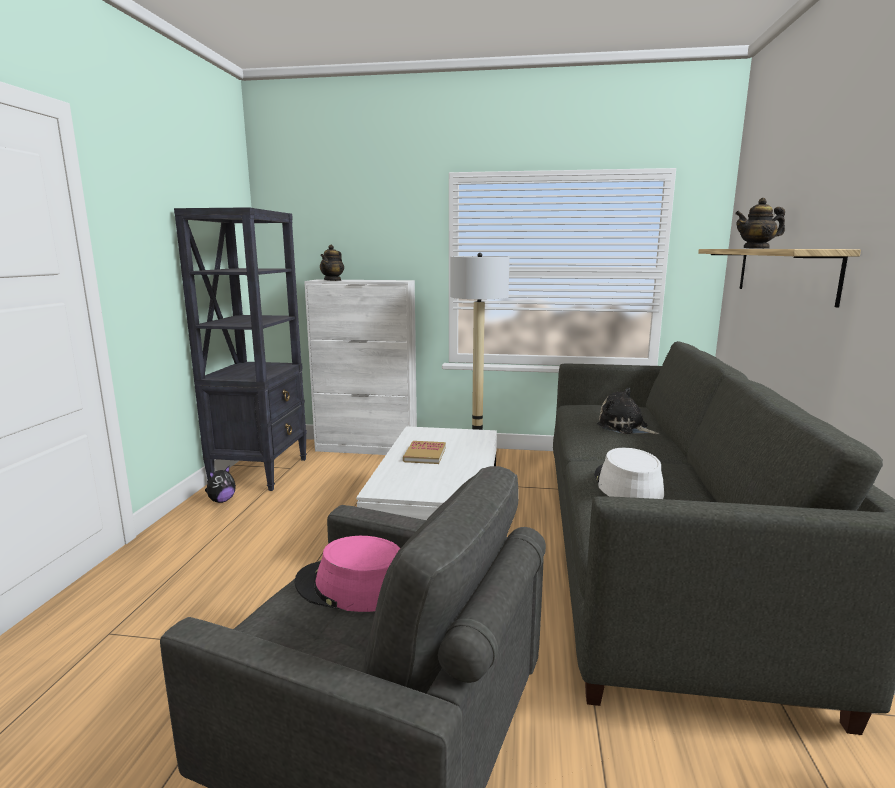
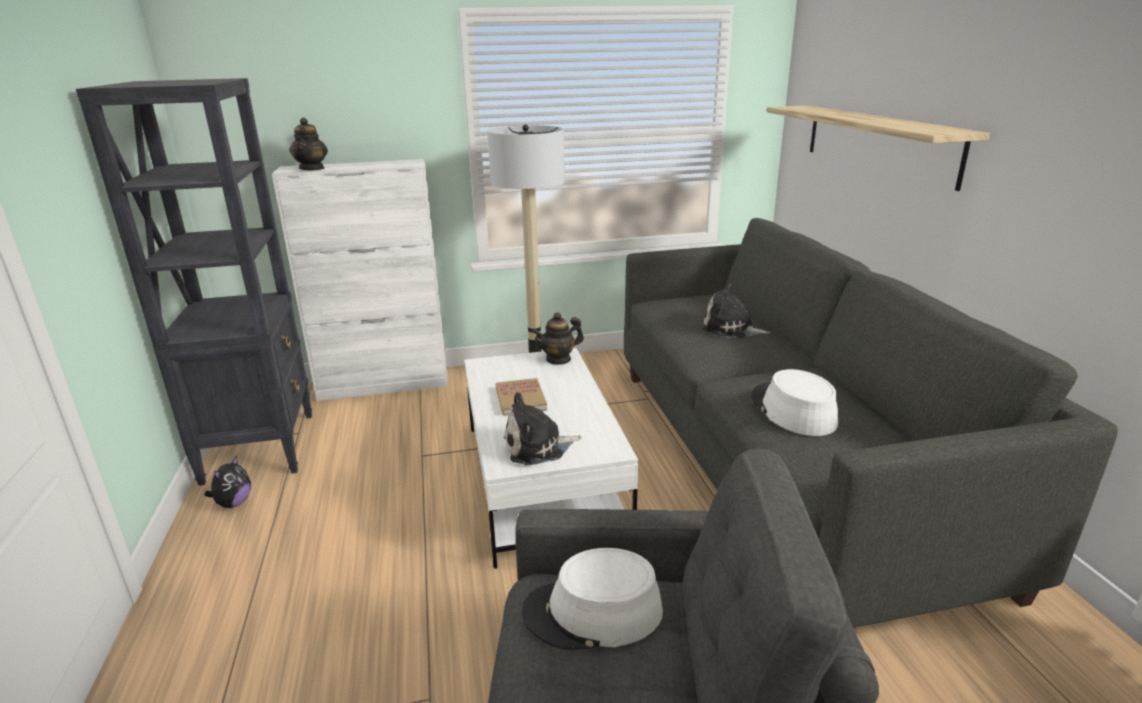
camera: 20 degrees left, 10 degrees up
pink hat [295,536,401,612] -> white hat [522,548,663,650]
teapot [735,198,785,249] -> teapot moved to [532,312,584,365]
none -> plush toy [504,392,582,465]

